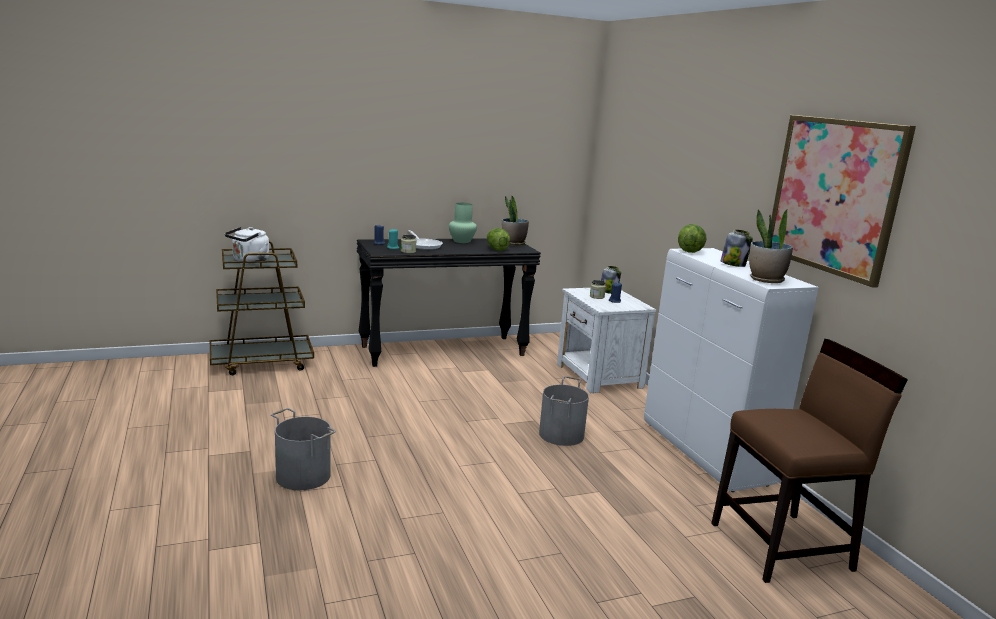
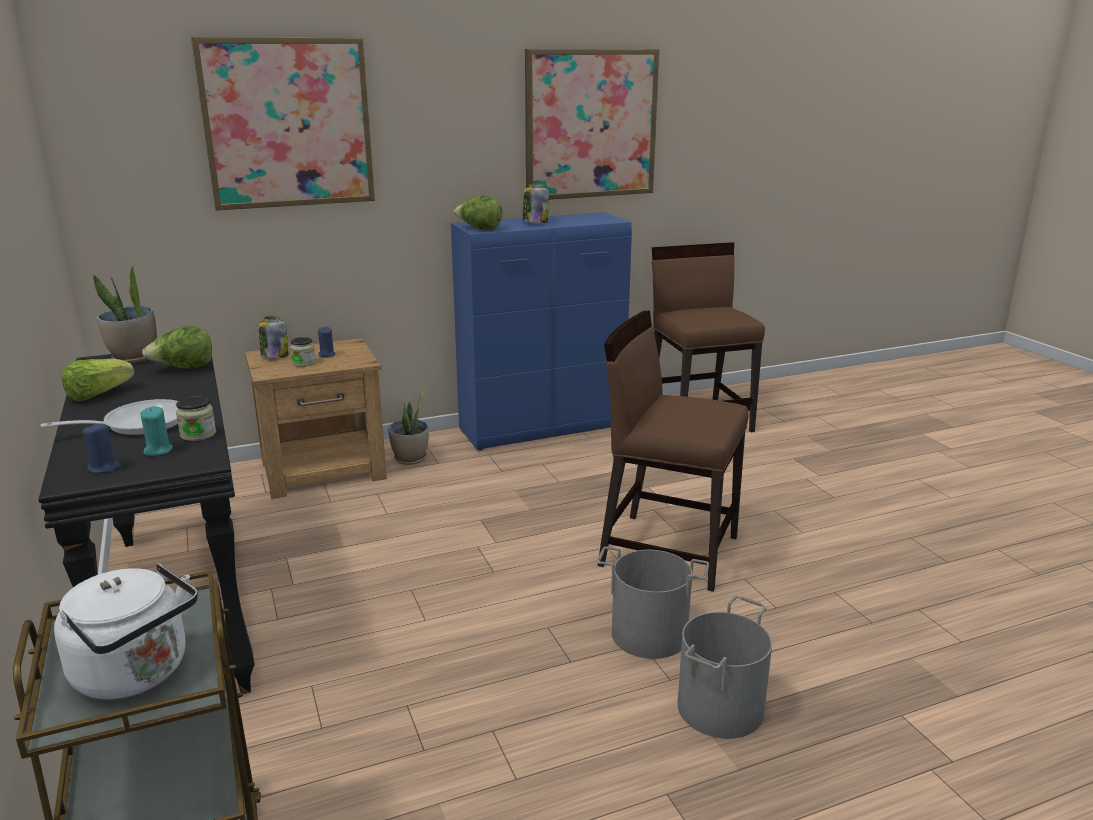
camera: 90 degrees left, 5 degrees up
green vase [449,203,477,243] -> lettuce [62,359,134,401]
grey bucket [539,376,589,446] -> grey bucket moved to [597,546,709,659]
white nightstand [557,288,657,393] -> brown nightstand [245,338,387,499]
white cabinet [644,248,819,492] -> blue cabinet [451,212,632,451]
potted plant [749,209,793,283] -> potted plant moved to [388,390,429,465]
none -> picture [191,37,375,211]
none -> brown chair [597,311,749,592]

